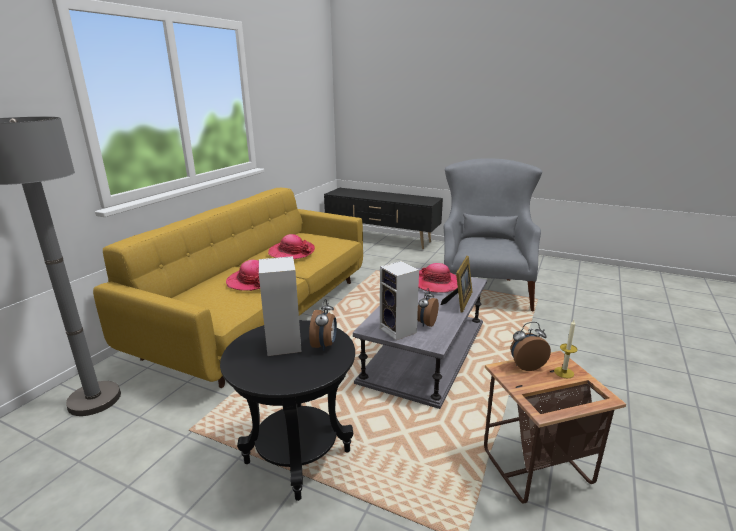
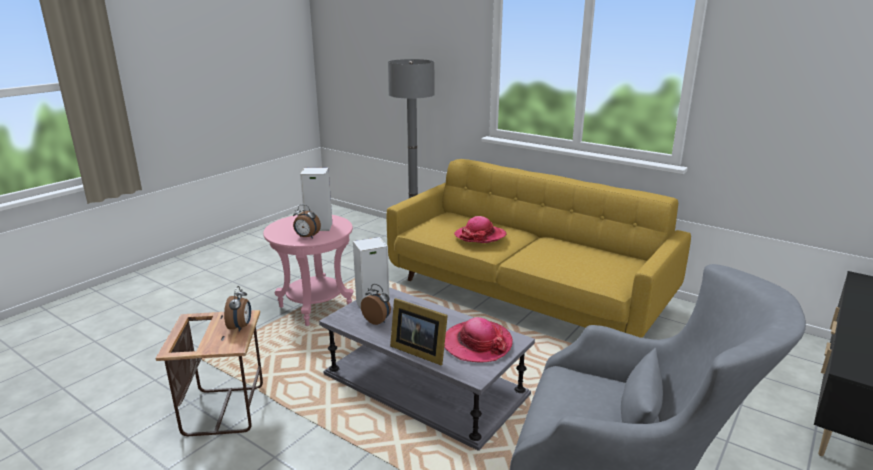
camera: 100 degrees right, 0 degrees up
black side table [220,320,355,501] -> pink side table [263,215,354,326]
hat [268,234,315,259] -> none
candle [554,320,578,378] -> none

